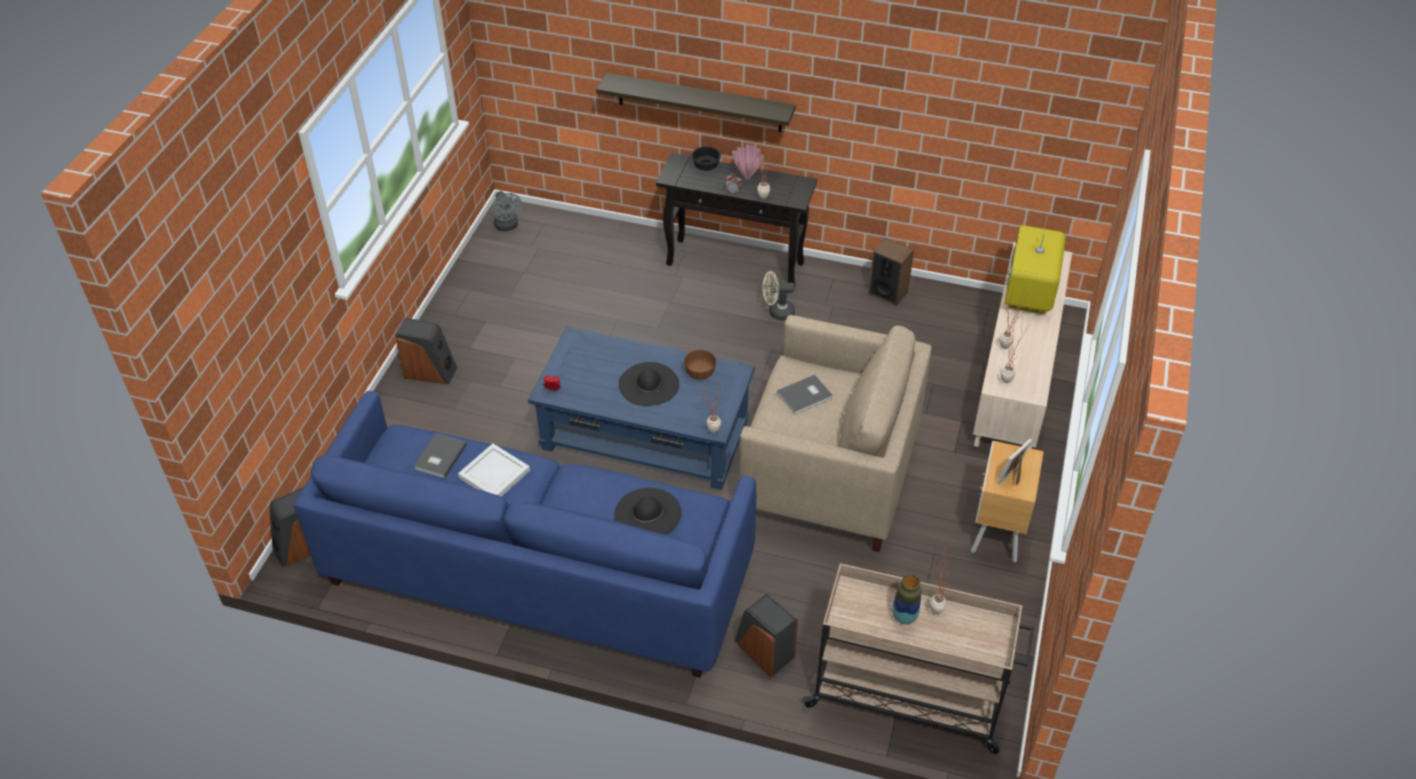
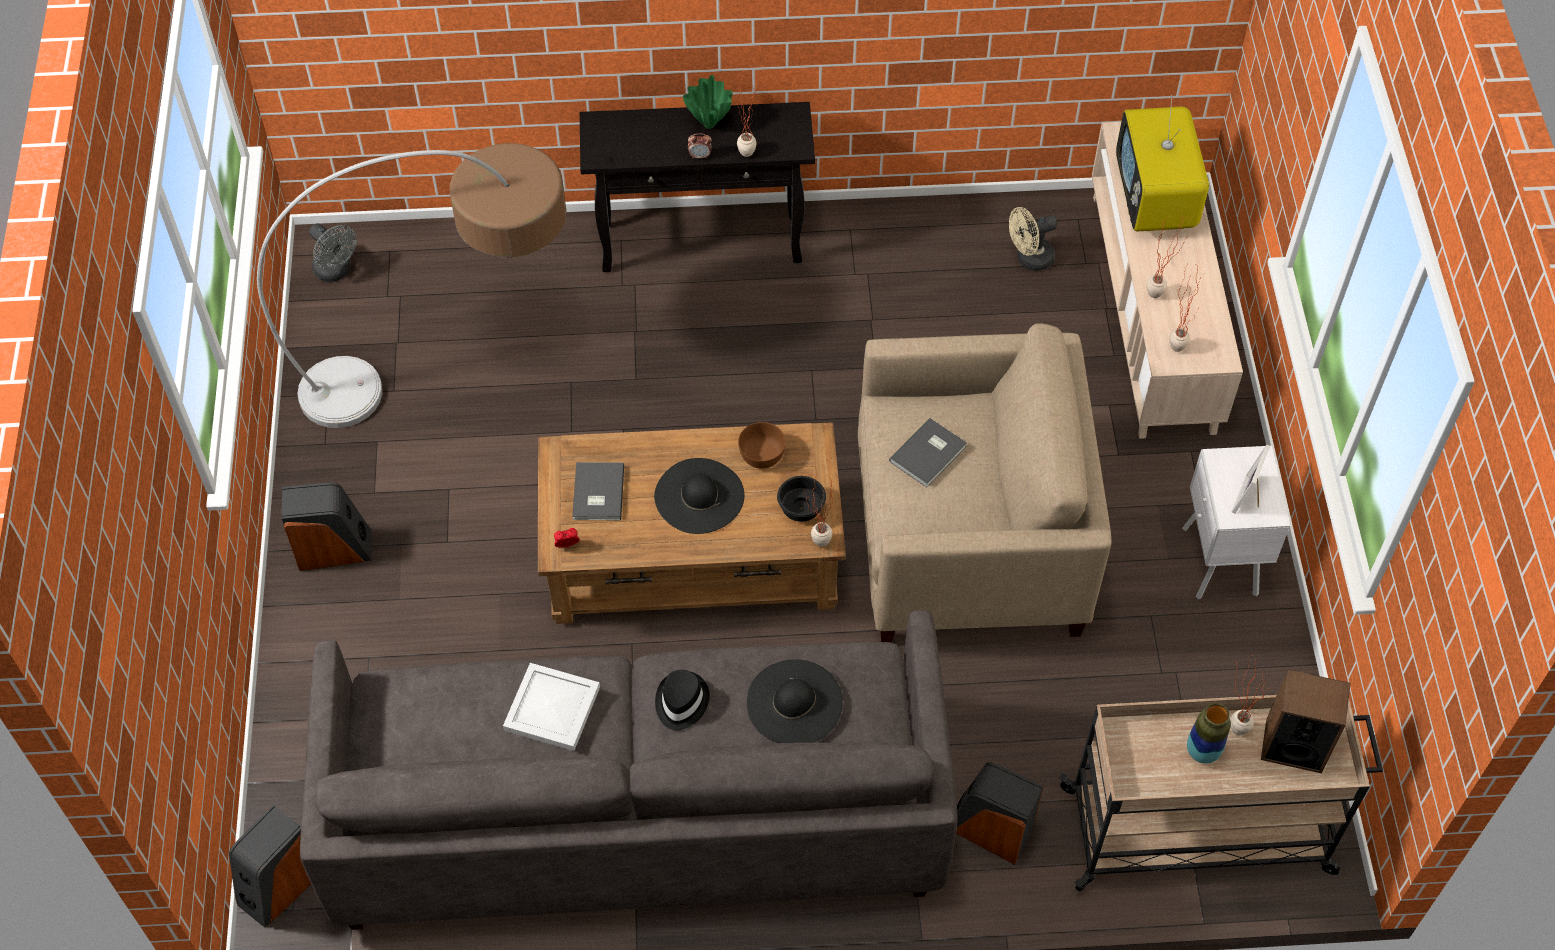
camera: 20 degrees left, 10 degrees up
blue sofa [294,391,756,678] -> grey sofa [300,610,958,930]
grey book [414,433,467,478] -> grey book moved to [572,462,624,520]
blue coffee table [528,327,755,490] -> brown coffee table [538,422,846,624]
shelf [596,73,796,132] -> none
black bowl [692,146,721,170] -> black bowl moved to [777,476,826,522]
pink vase [732,144,764,179] -> green vase [683,75,733,129]
beige fan [763,271,795,320] -> beige fan moved to [1009,207,1057,271]
speaker [868,238,914,306] -> speaker moved to [1261,670,1350,773]
brown nightstand [971,441,1044,562] -> white nightstand [1182,446,1290,599]
none -> floor lamp [257,143,566,428]
none -> black hat [655,670,709,730]

